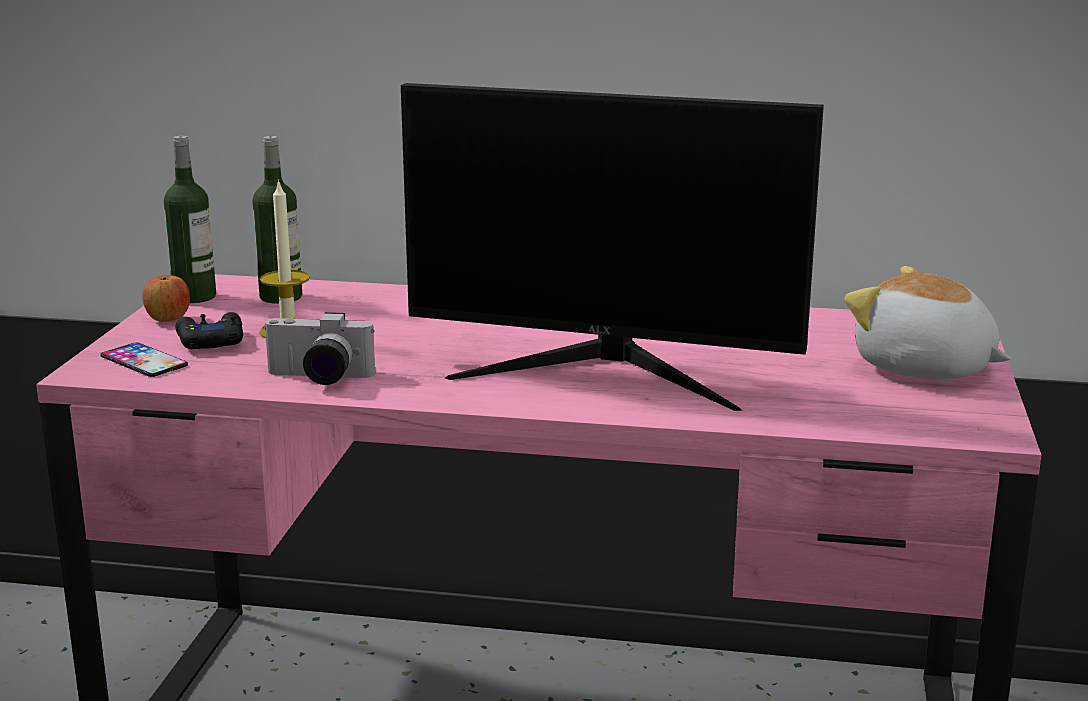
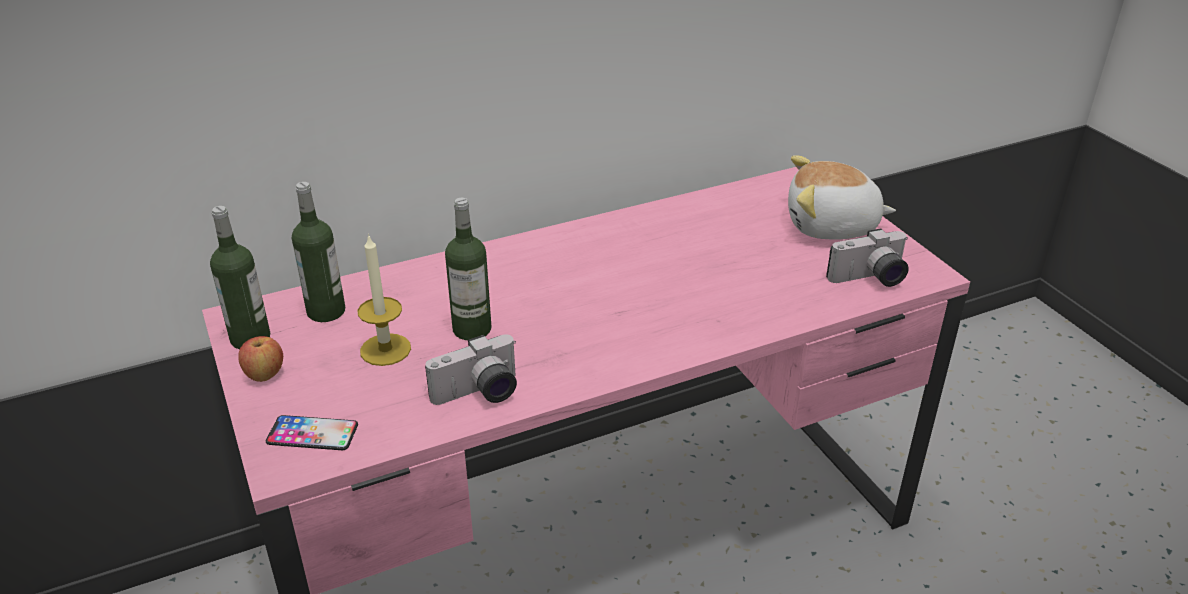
camera: 35 degrees left, 15 degrees up
black game controller [176,312,243,349] -> none
monitor [401,83,824,411] -> none
none -> bottle [445,198,492,340]
none -> camera [826,228,909,287]

